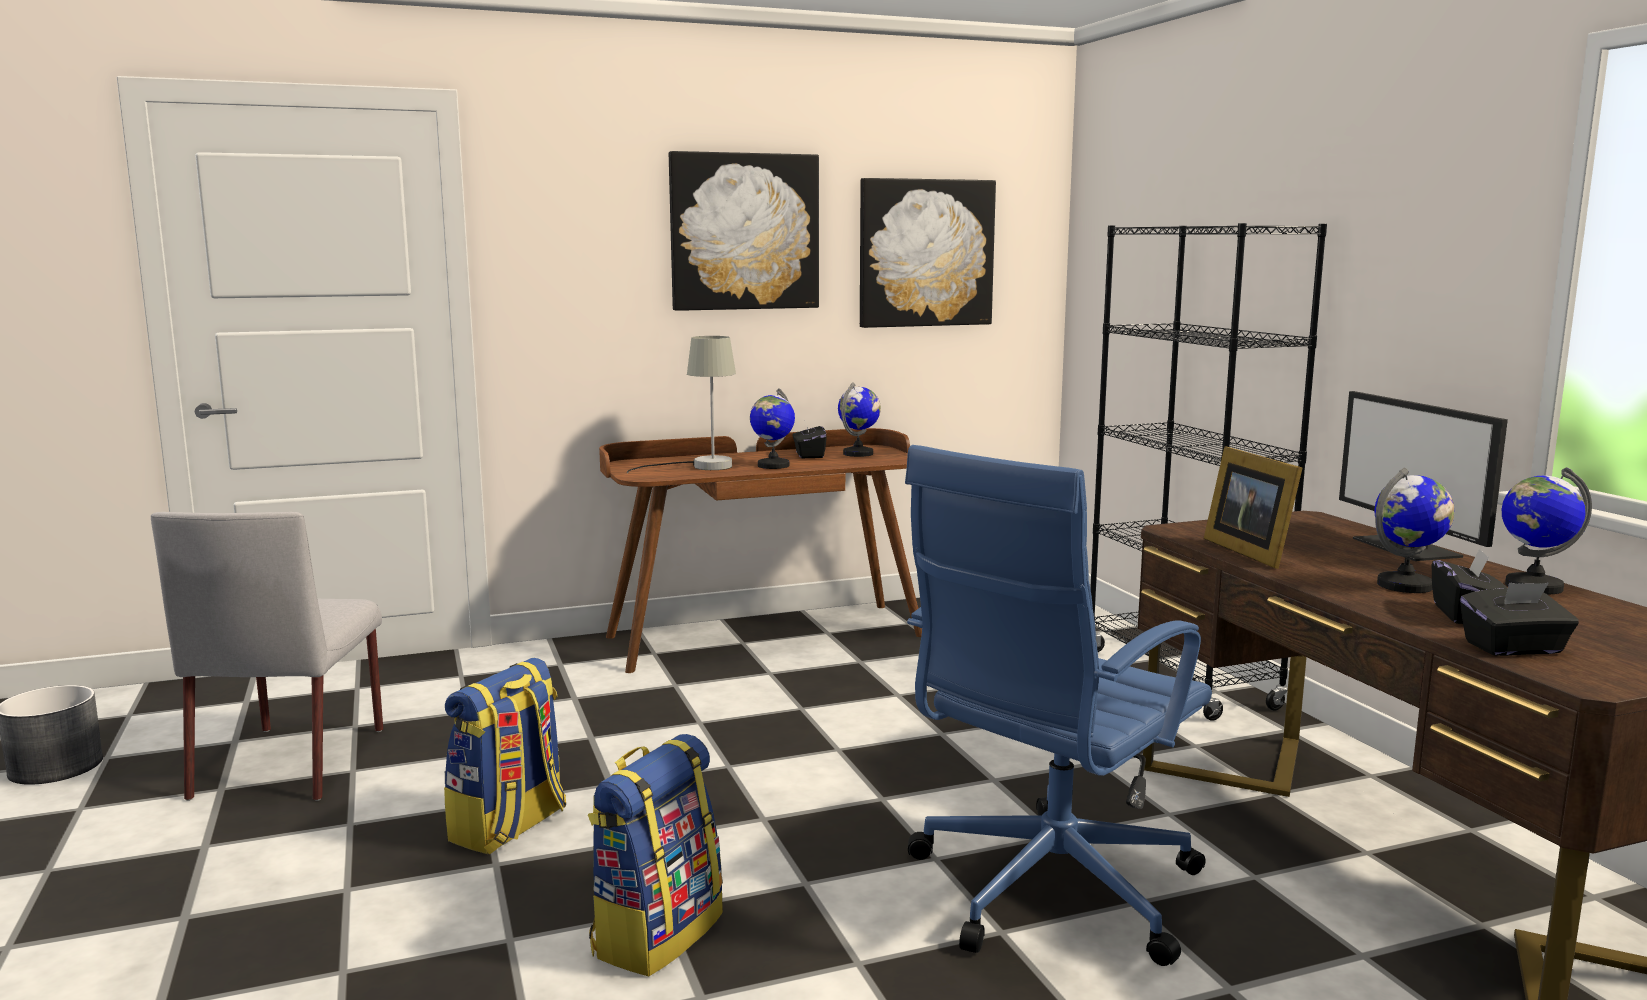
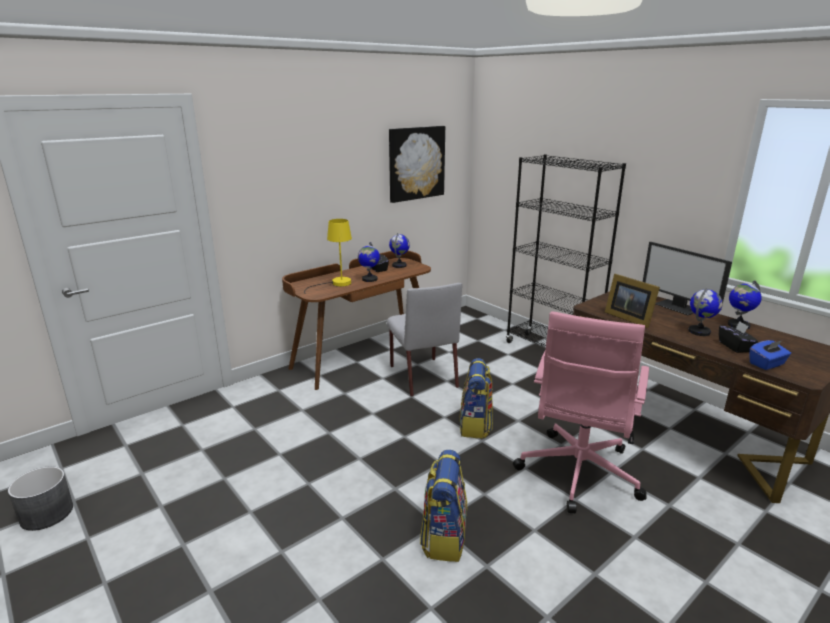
camera: 20 degrees left, 10 degrees up
grey chair [151,512,383,801] -> grey chair moved to [387,283,462,397]
backpack [444,658,566,855] -> backpack moved to [459,358,493,439]
grey table lamp [627,336,736,473] -> yellow table lamp [304,219,352,294]
picture [669,151,819,311] -> none
blue office chair [905,445,1212,966] -> pink office chair [513,311,649,513]
black tissue box [1460,583,1579,656] -> blue tissue box [749,340,791,370]

